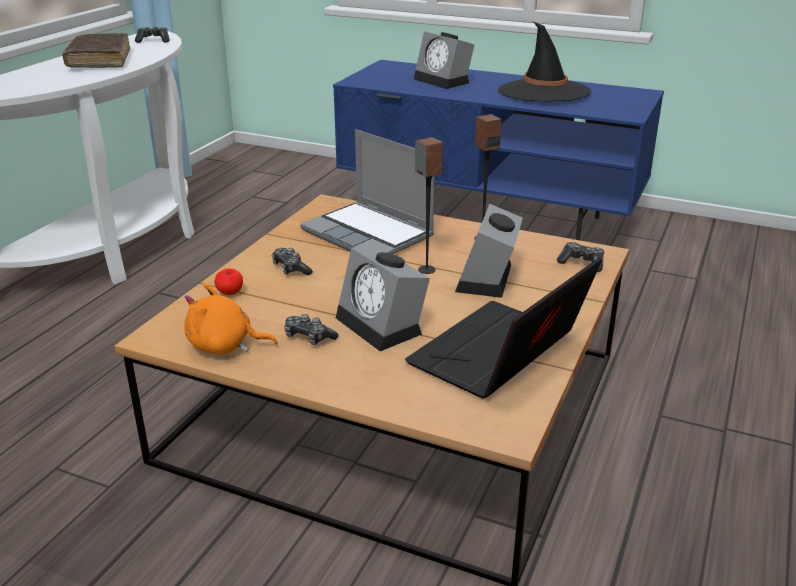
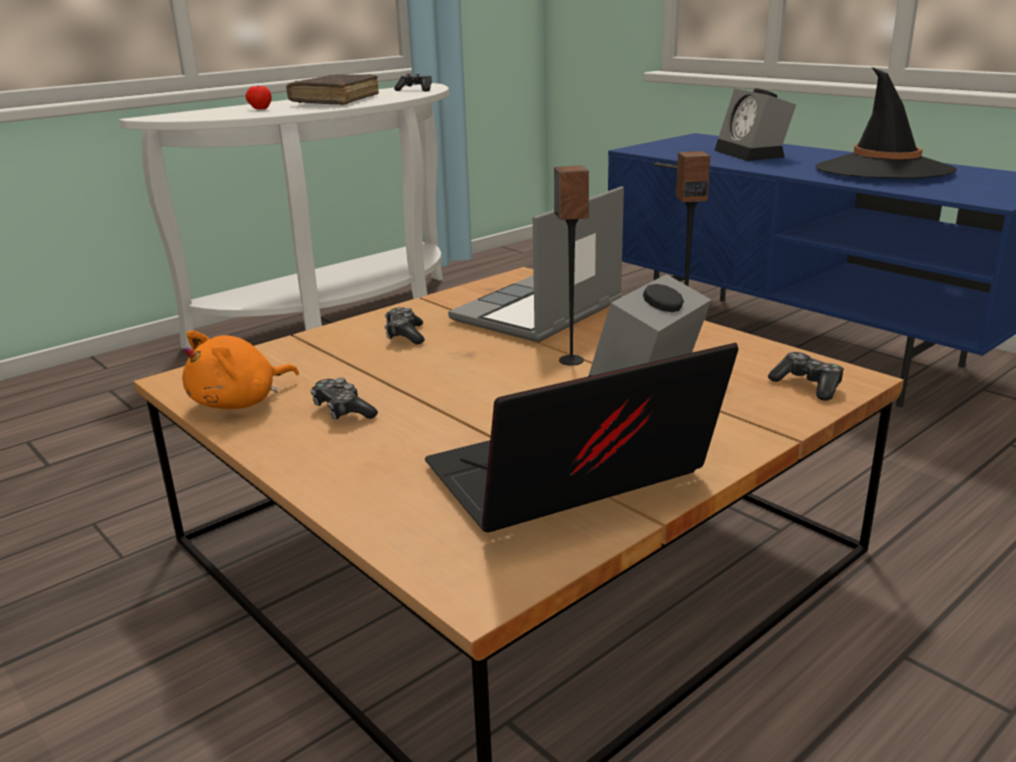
camera: 25 degrees right, 5 degrees down
orange plush toy [184,284,277,354] -> orange plush toy turned 75 degrees counterclockwise [182,330,299,409]
apple [214,269,243,295] -> apple moved to [245,86,272,109]
laptop [300,129,435,254] -> laptop turned 60 degrees clockwise [448,186,624,343]
alarm clock [336,248,430,351] -> none

